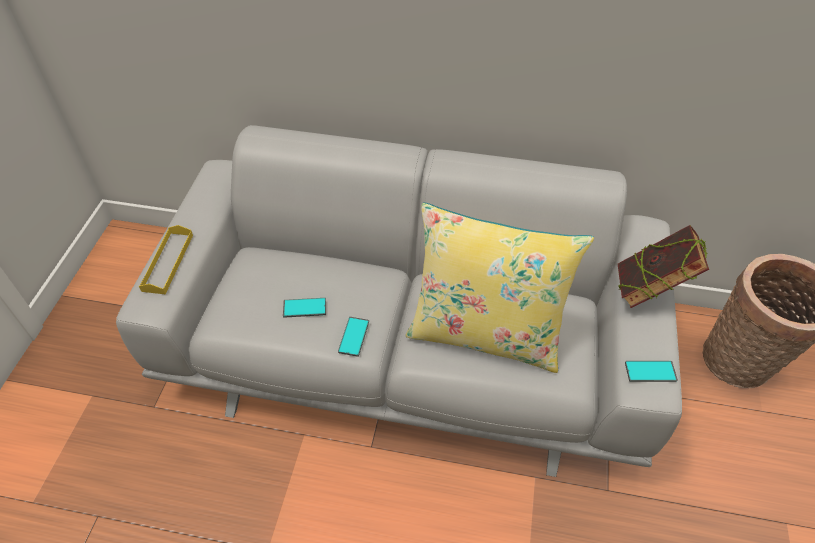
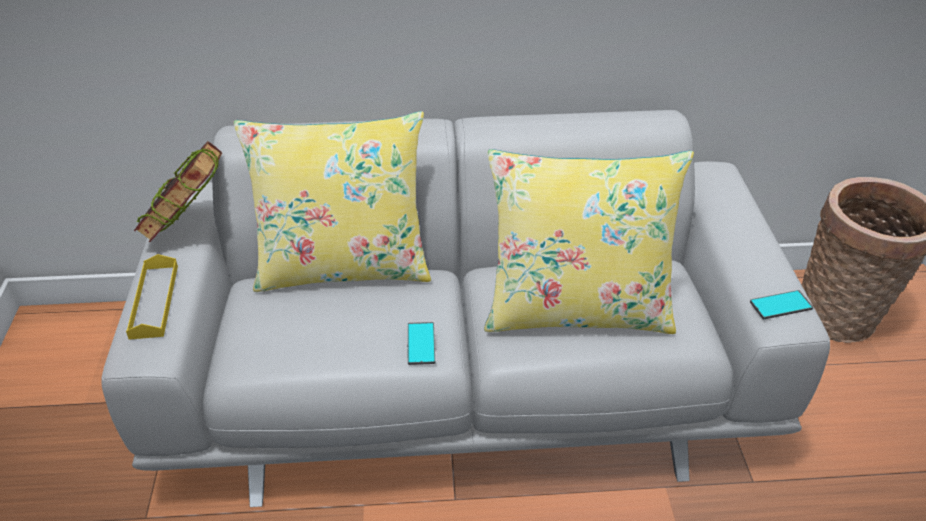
camera: 15 degrees left, 10 degrees down
phone [283,298,326,318] -> none
book [618,225,709,308] -> book moved to [134,141,222,242]
none -> yellow pillow [233,111,431,292]

